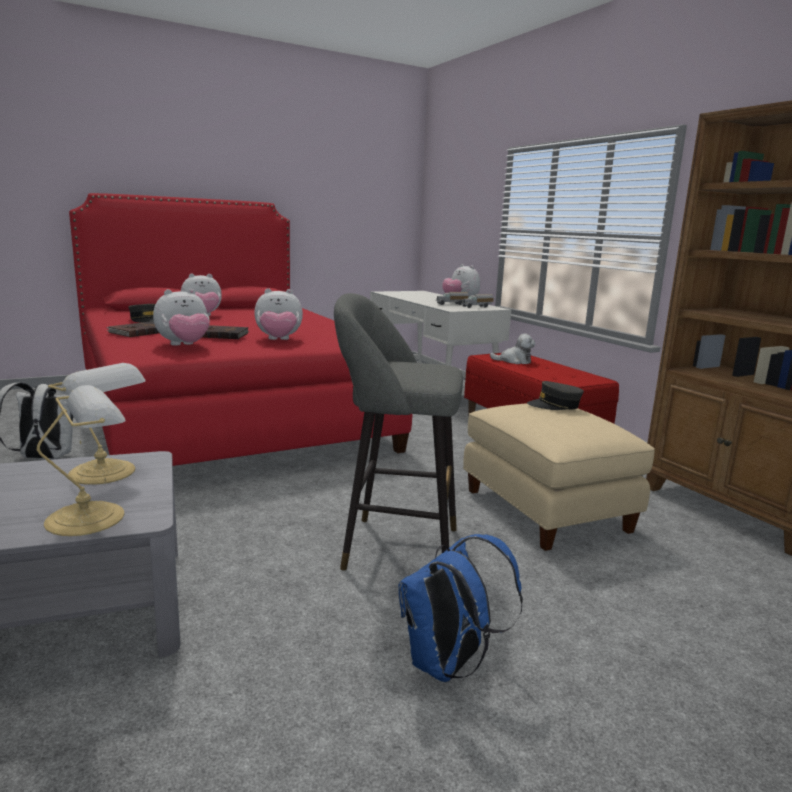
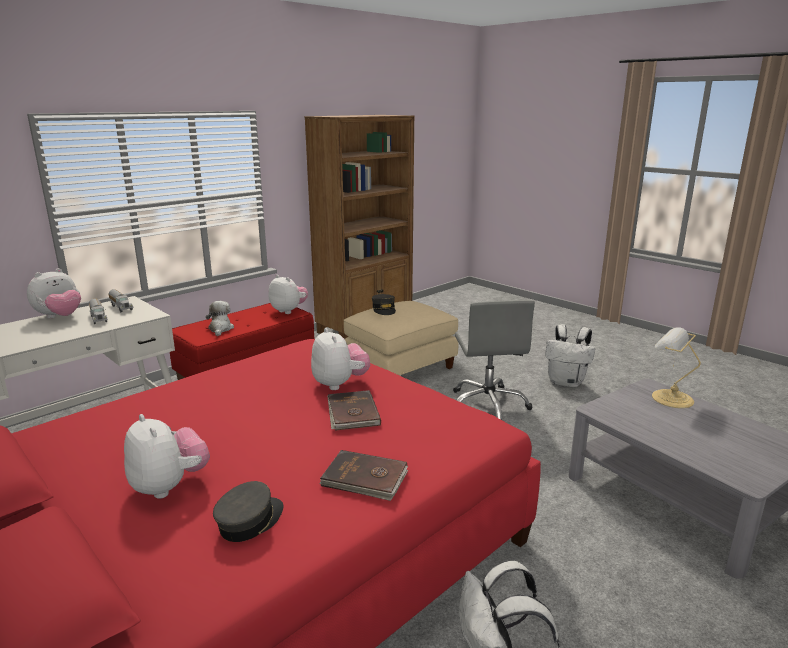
camera: 105 degrees left, 5 degrees up
table lamp [48,363,146,485] -> none
plush toy [153,289,210,346] -> plush toy moved to [268,275,308,314]
grey stool [334,293,463,570] -> grey office chair [453,300,535,420]
blue backpack [399,534,523,682] -> white backpack [545,324,595,387]

